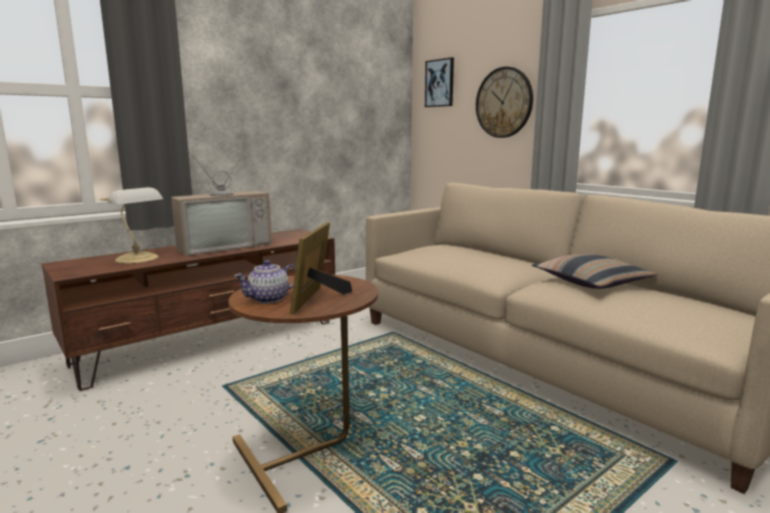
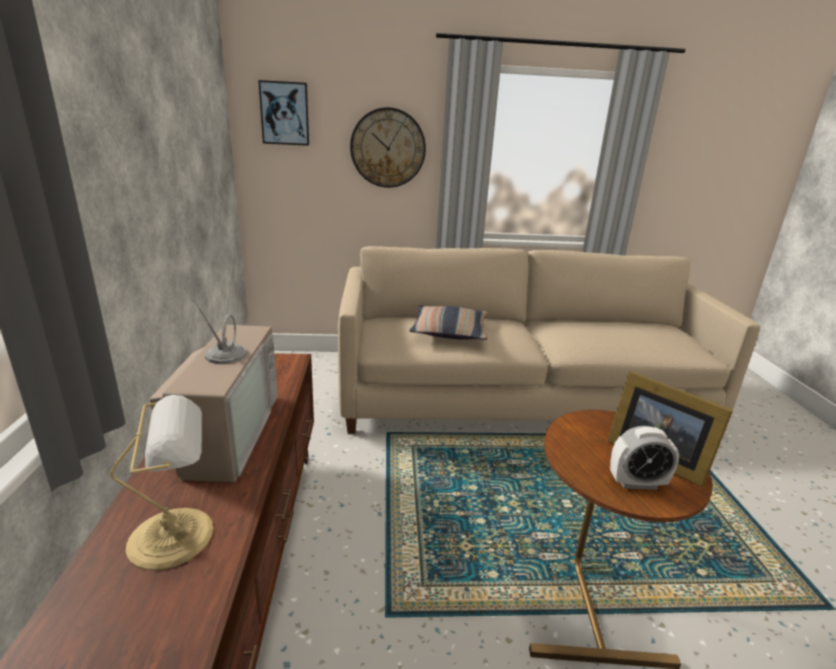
camera: 55 degrees left, 10 degrees up
teapot [234,260,296,304] -> alarm clock [610,426,679,490]
pillow [532,254,657,289] -> pillow moved to [409,305,488,340]

